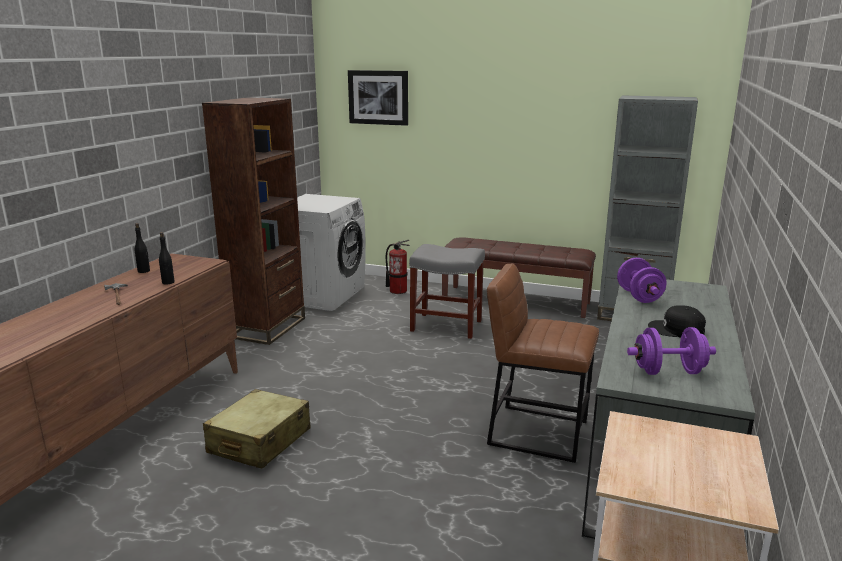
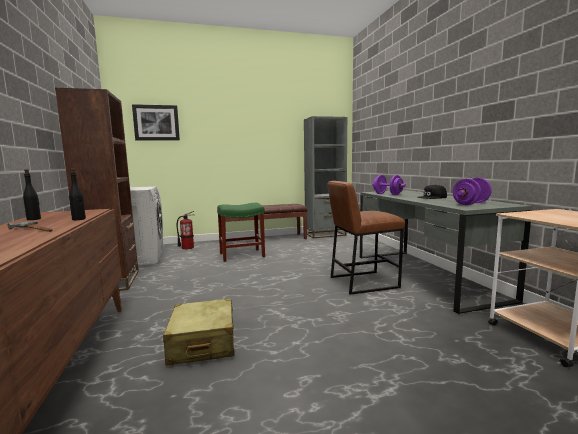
camera: 35 degrees left, 10 degrees down
grey stool [409,244,485,339] -> green stool [217,203,265,262]

